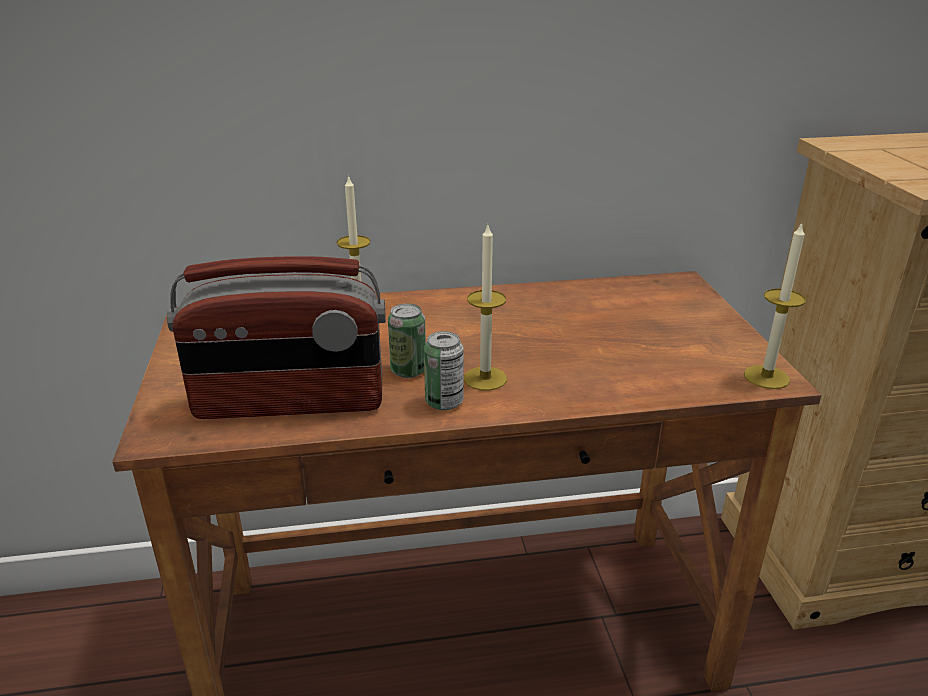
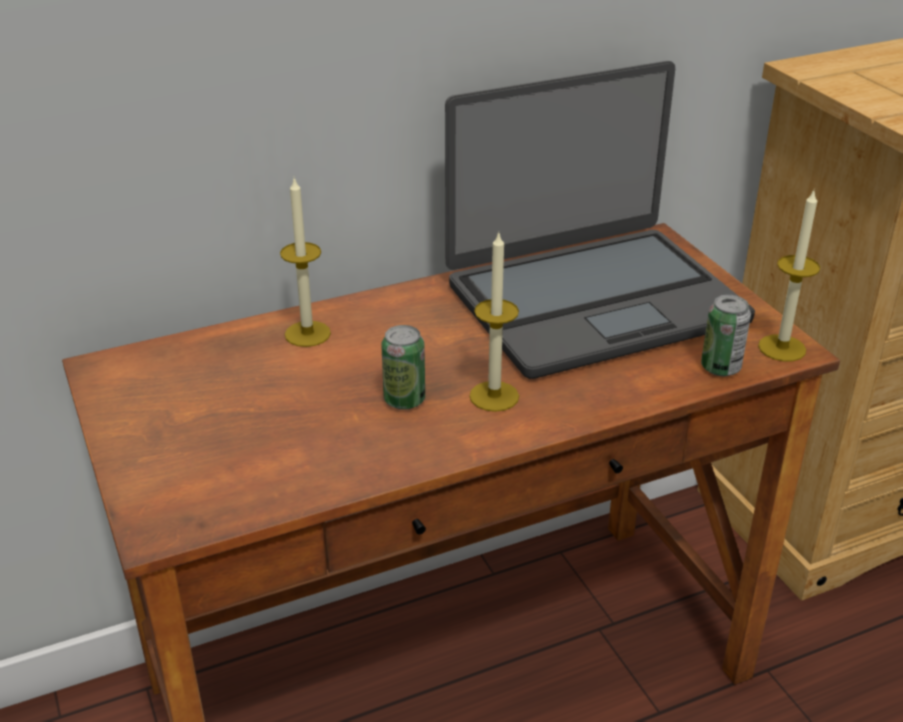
camera: 15 degrees left, 5 degrees up
radio [167,256,386,419] -> none
can [424,331,464,410] -> can moved to [701,295,751,376]
none -> laptop [445,61,755,379]

